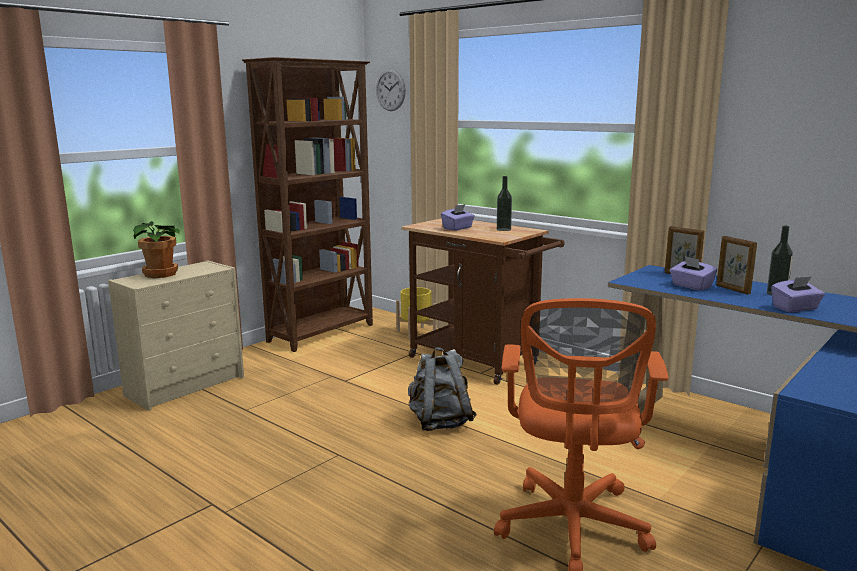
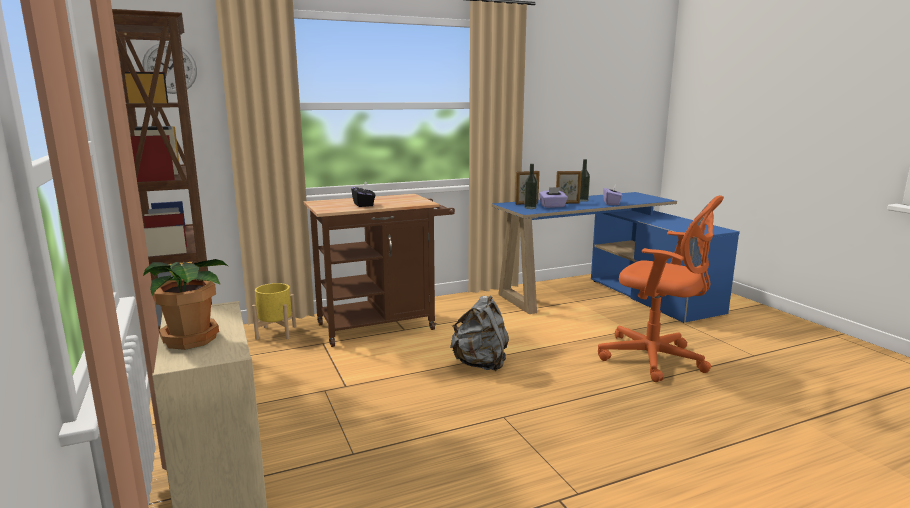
camera: 65 degrees left, 0 degrees up
purple tissue box [441,204,475,231] -> black tissue box [351,182,375,207]
bottle [497,176,512,231] -> bottle moved to [524,164,538,209]

